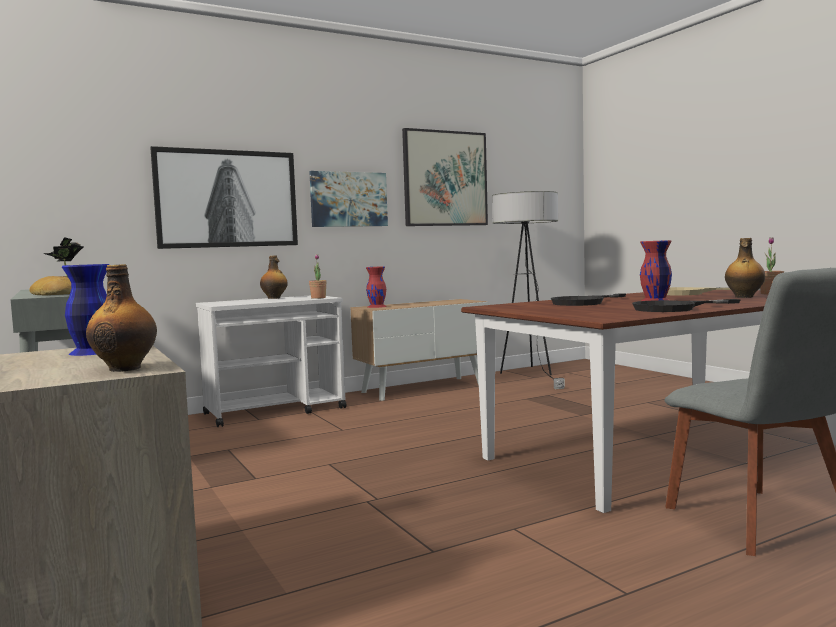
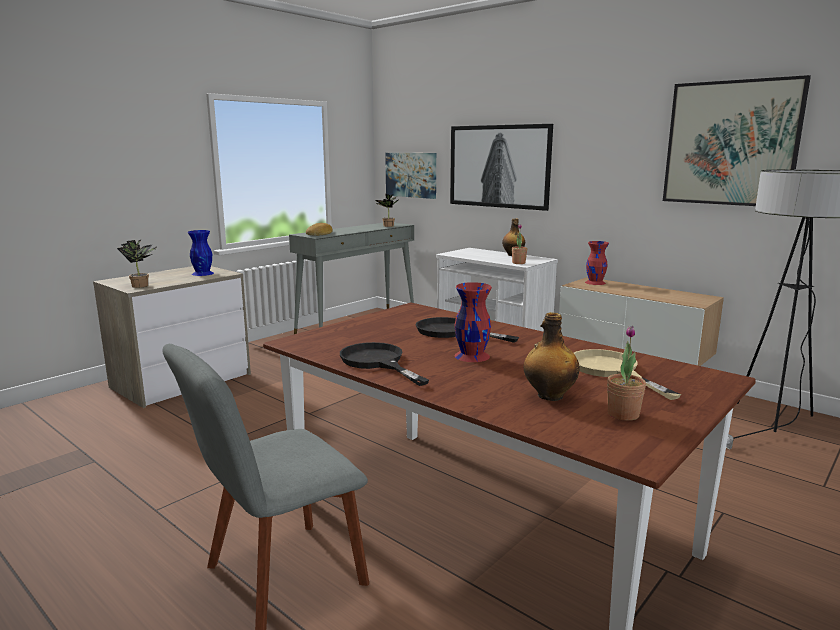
camera: 70 degrees right, 10 degrees up
bottle [86,264,157,372] -> potted plant [117,240,157,288]
picture [309,171,388,227] -> picture moved to [385,153,436,199]

